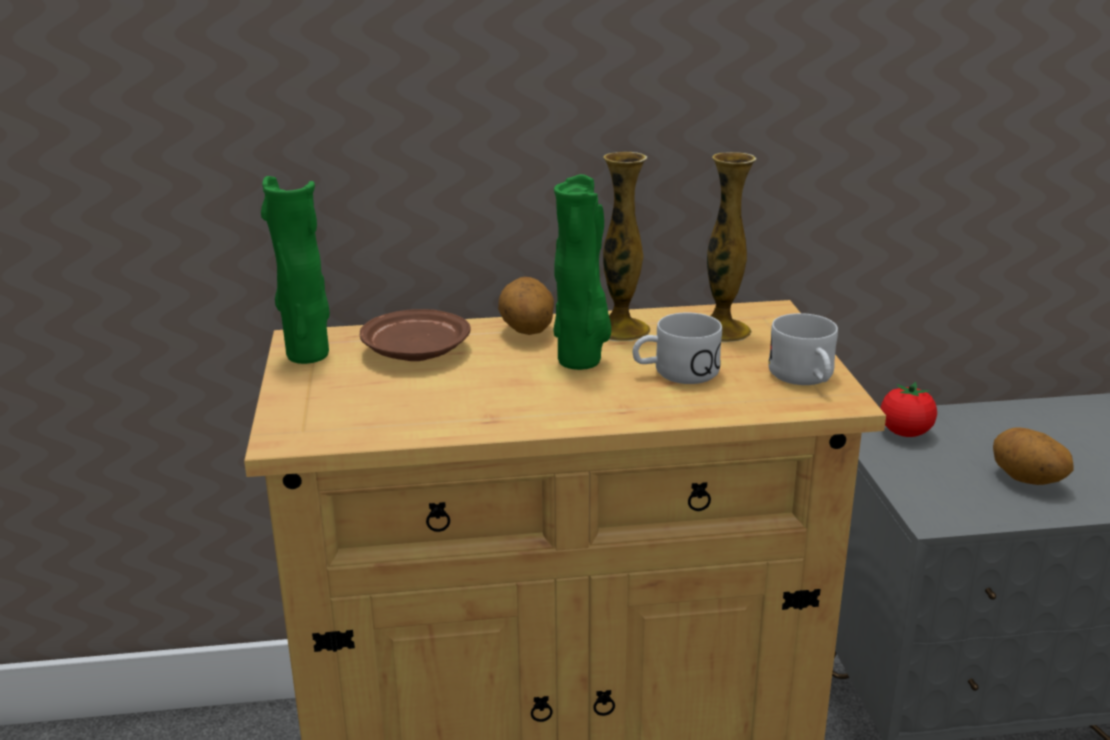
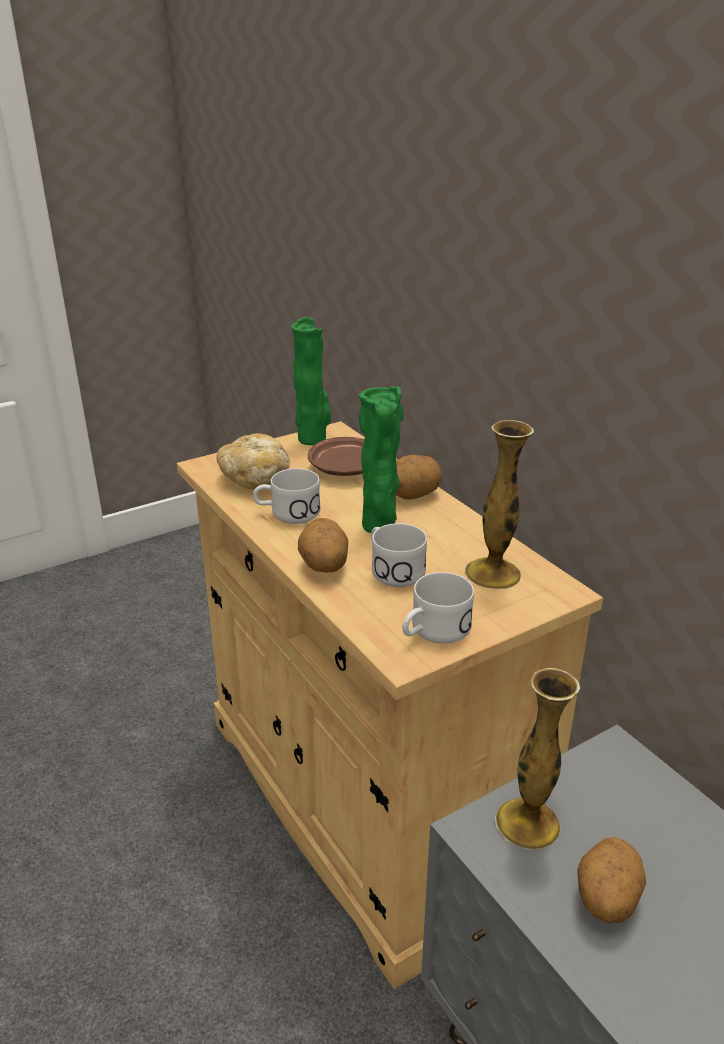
camera: 65 degrees right, 5 degrees up
vase [603,152,650,341] -> vase moved to [495,668,580,849]
tomato [880,382,937,437] -> none
none -> bread [216,433,290,490]
none -> white mug [253,468,321,524]
none -> potato [298,518,348,573]

